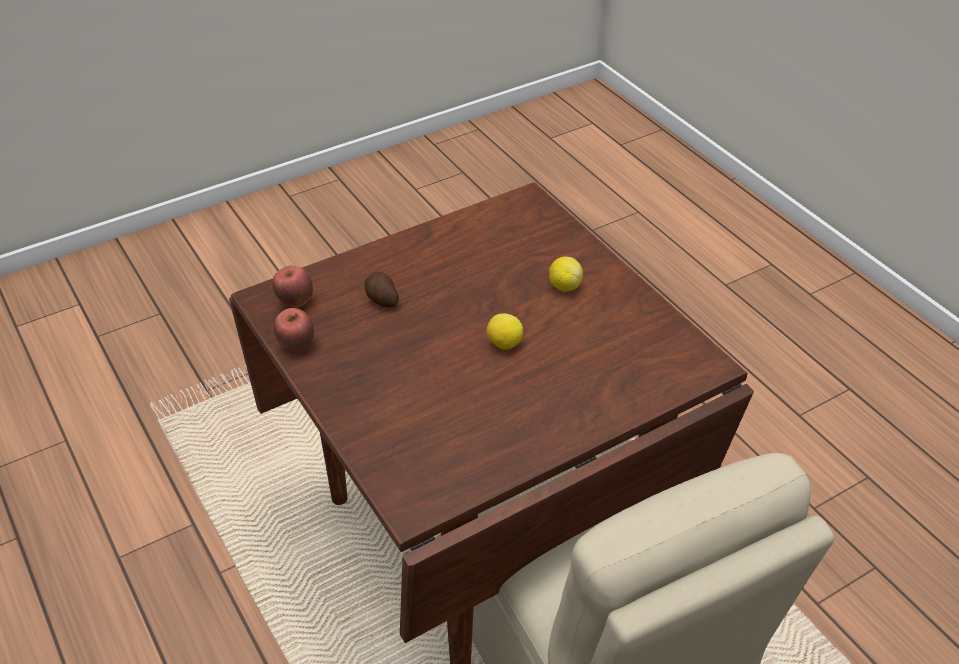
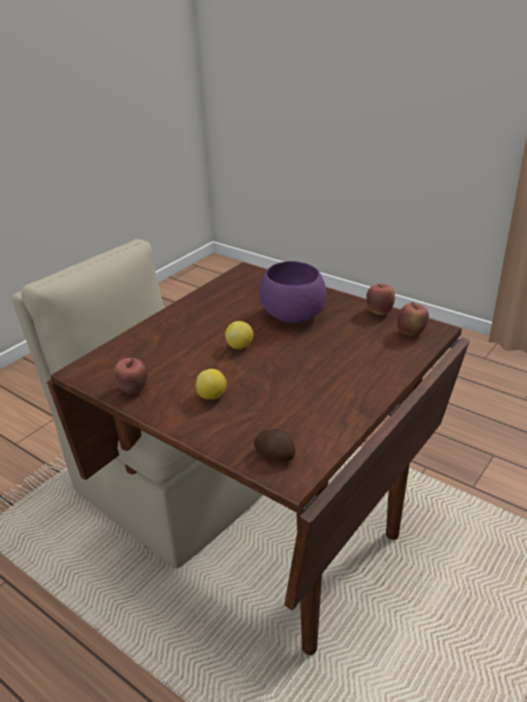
camera: 160 degrees right, 10 degrees down
potato [365,272,399,308] -> potato moved to [254,429,295,462]
none -> apple [114,358,148,394]
none -> purple bowl [259,261,327,323]

